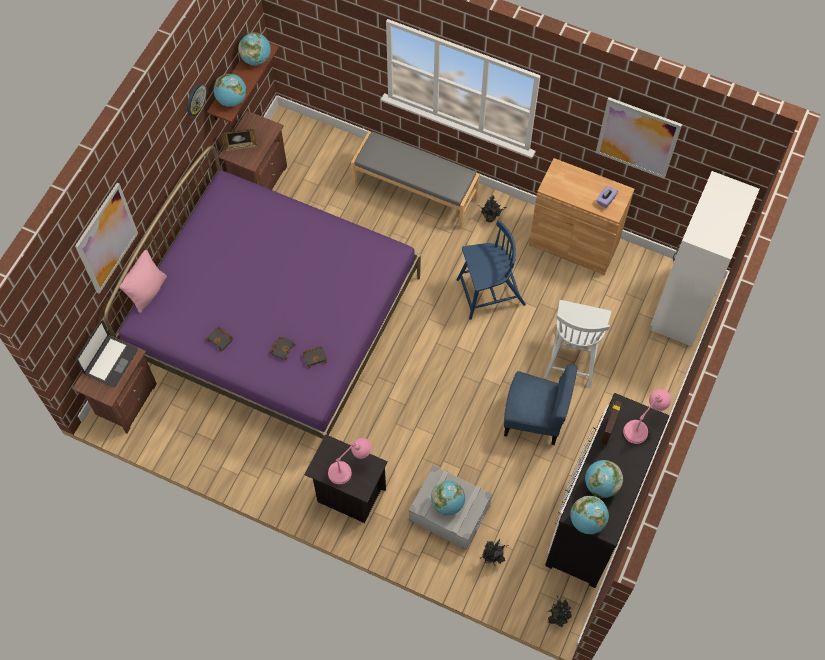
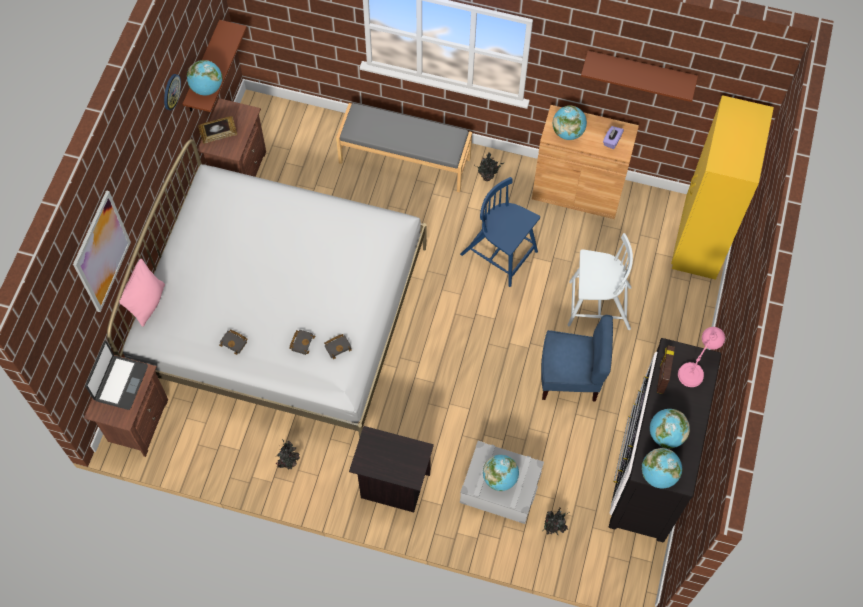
camera: 10 degrees left, 0 degrees up
purple bed [104,146,421,439] -> white bed [107,139,427,438]
globe [238,33,271,65] -> globe moved to [553,105,587,140]
pink table lamp [328,438,371,484] -> none
blue chair [456,220,526,320] -> blue chair turned 120 degrees counterclockwise [460,177,540,287]
white chair [544,300,611,388] -> white chair turned 90 degrees counterclockwise [568,233,633,330]
potted plant [548,595,571,627] -> potted plant moved to [275,439,299,470]
picture [596,97,682,179] -> brown shelf [581,51,698,102]
white wardrobe [650,171,760,347] -> yellow wardrobe [671,95,774,280]

